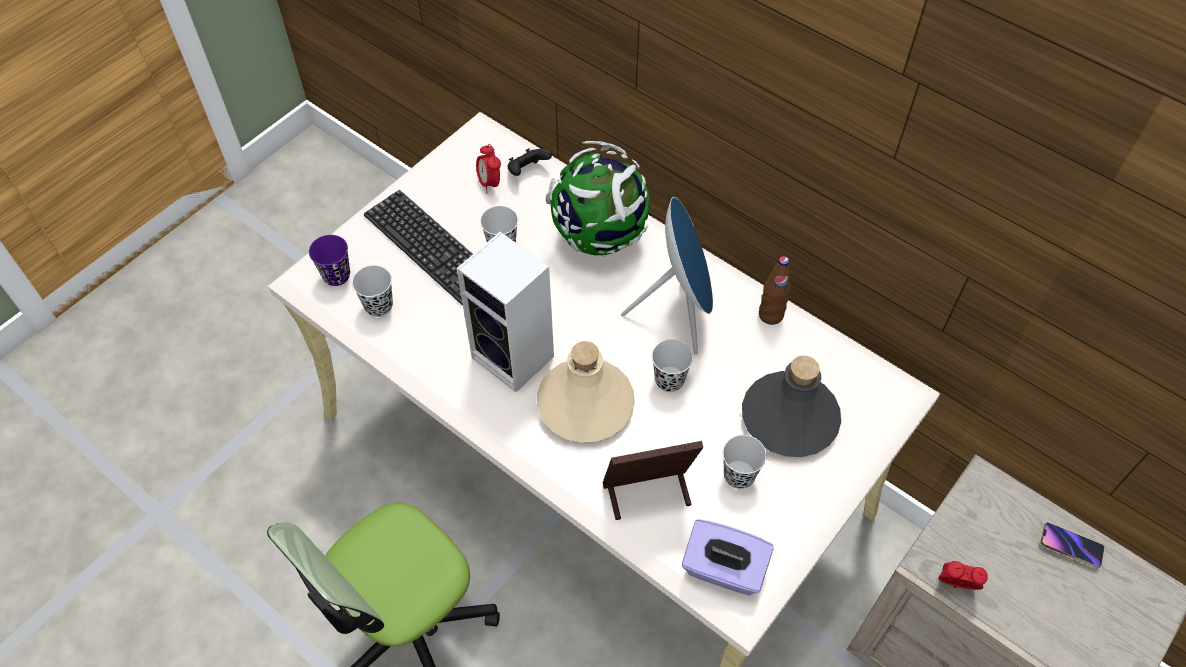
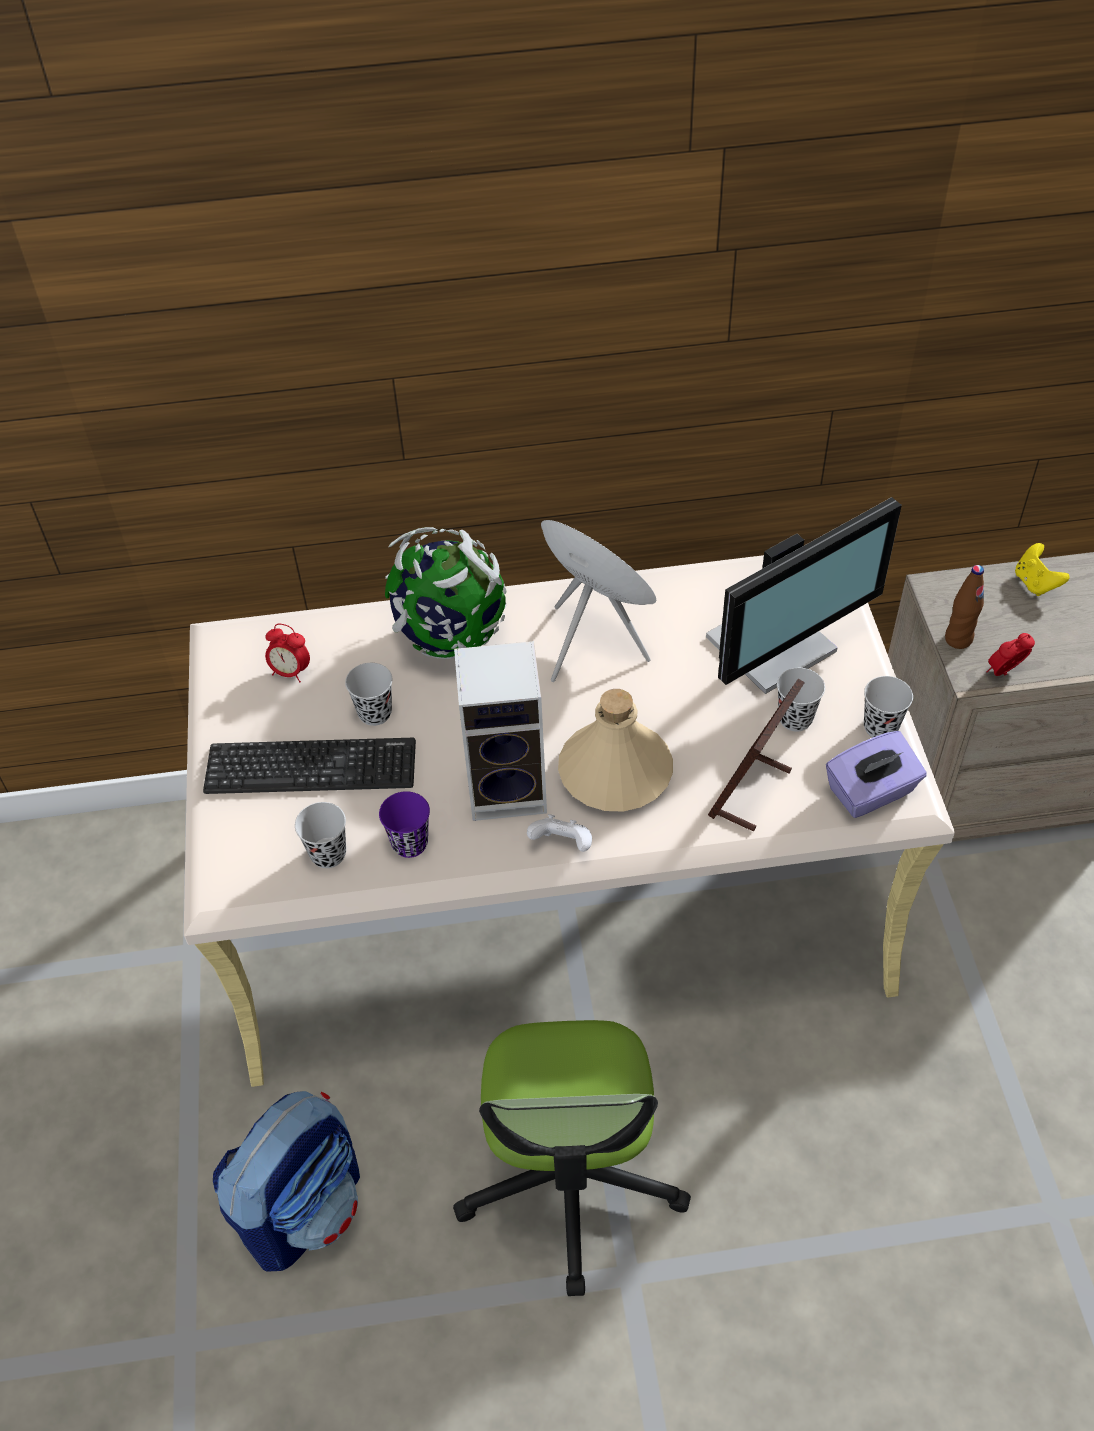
camera: 45 degrees left, 5 degrees down
purple cup [309,235,350,286] -> purple cup moved to [379,791,430,858]
black game controller [507,148,552,176] -> none
black cup [652,339,693,392] -> black cup moved to [864,676,913,738]
grey bottle [742,356,841,457] -> monitor [706,497,902,694]
brown bottle [759,256,791,325] -> brown bottle moved to [945,565,984,649]
phone [1040,522,1105,568] -> yellow game controller [1015,543,1070,596]
none -> backpack [213,1091,360,1272]
none -> white game controller [527,814,592,852]

